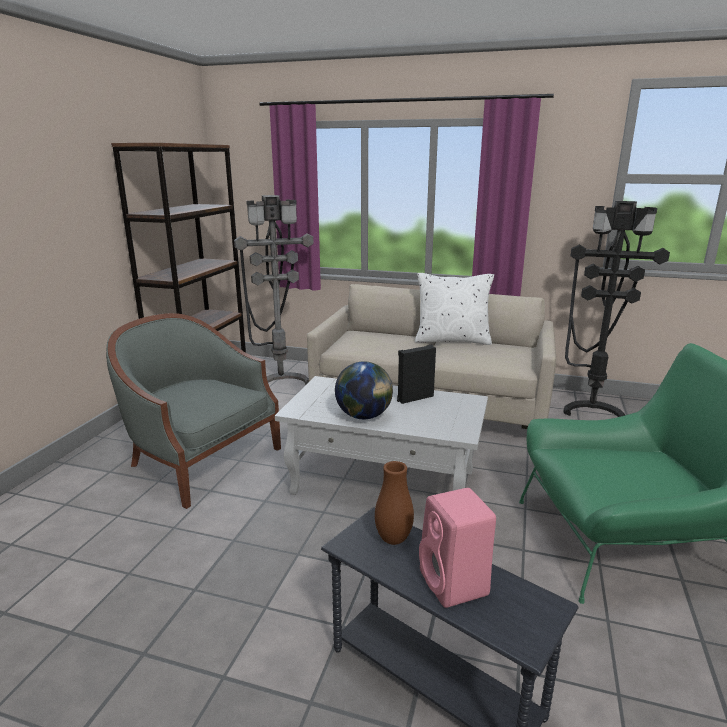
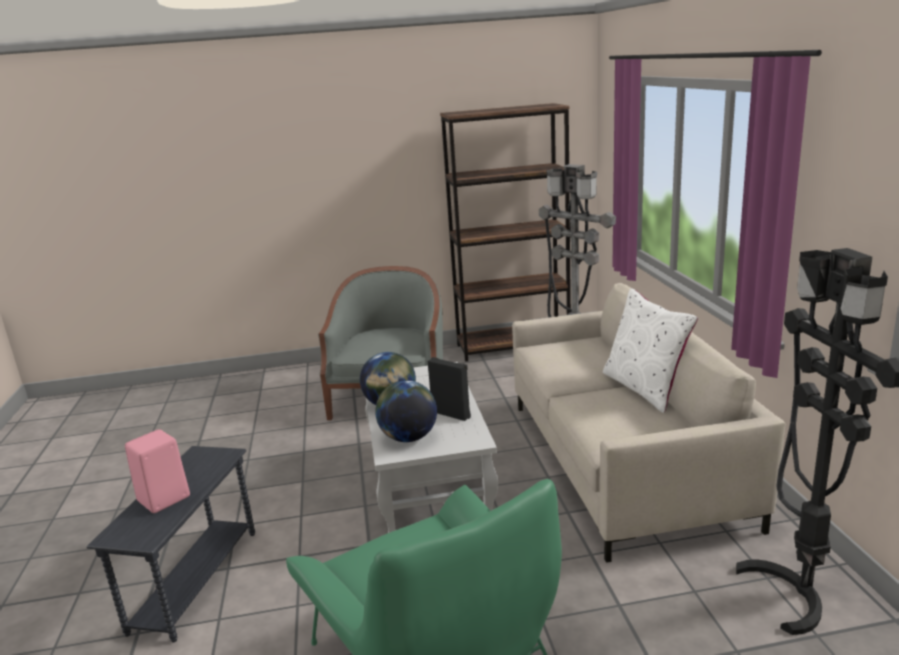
camera: 65 degrees right, 0 degrees up
brown vase [375,461,414,545] -> none
none -> globe [375,380,437,442]

